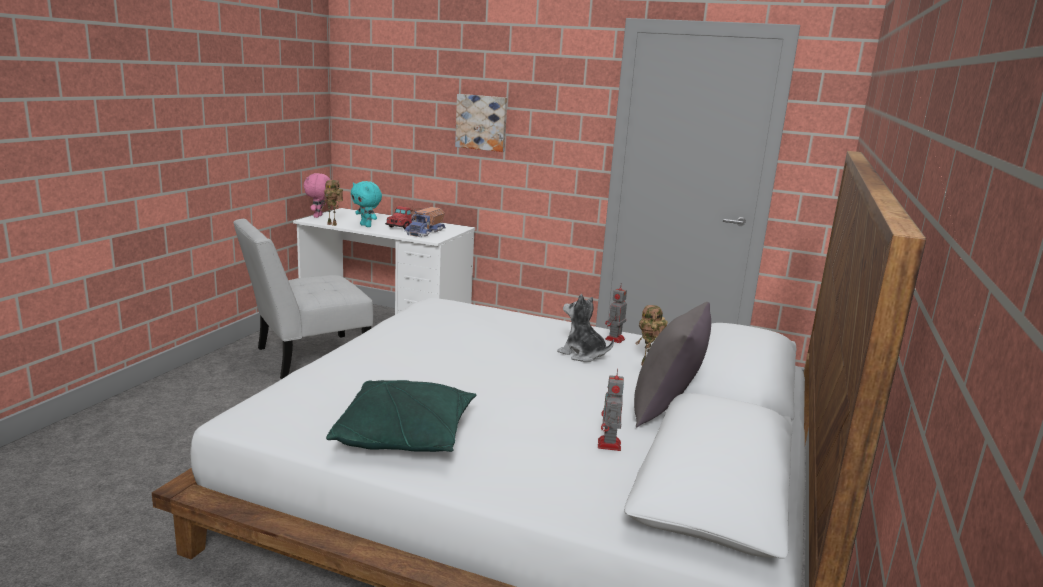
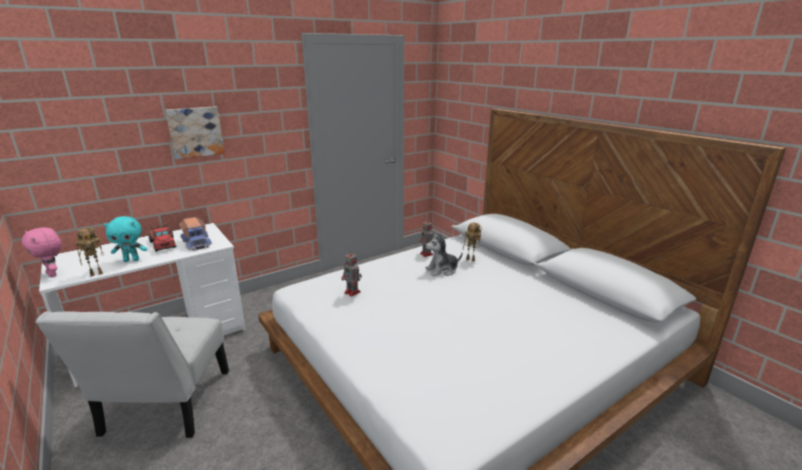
camera: 55 degrees left, 5 degrees up
green pillow [326,380,477,452] -> none
toy robot [598,369,624,451] -> toy robot moved to [341,250,362,297]
grey pillow [634,302,711,427] -> none

